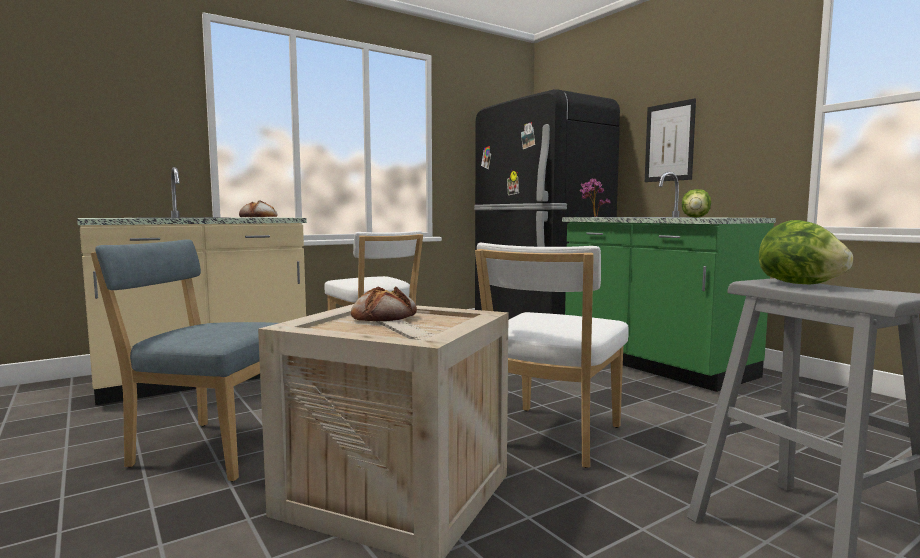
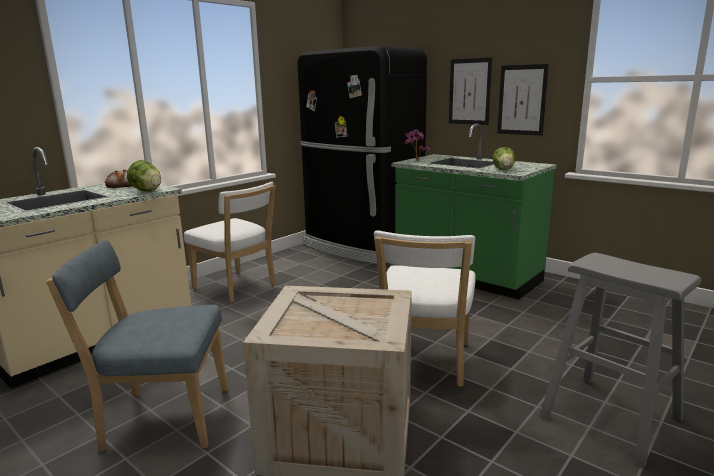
camera: 15 degrees left, 10 degrees up
bread [351,287,417,321] -> none
lettuce [759,220,853,284] -> lettuce moved to [127,160,161,192]
none -> picture [497,64,549,136]

